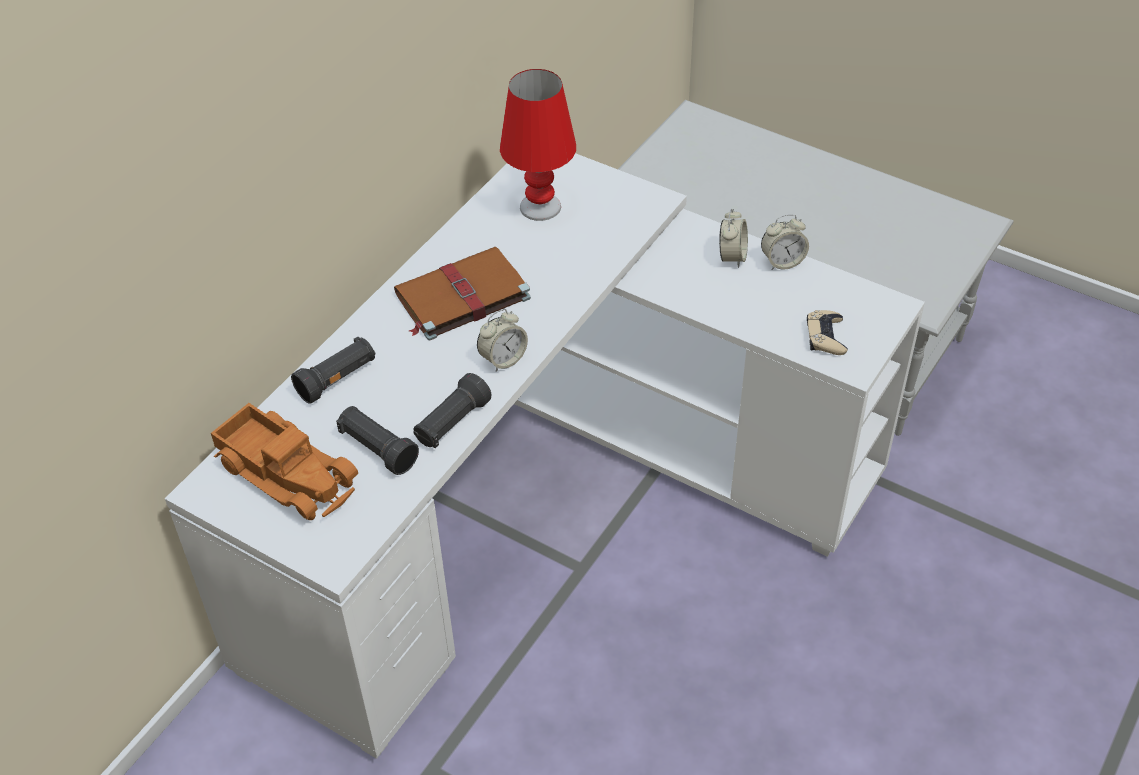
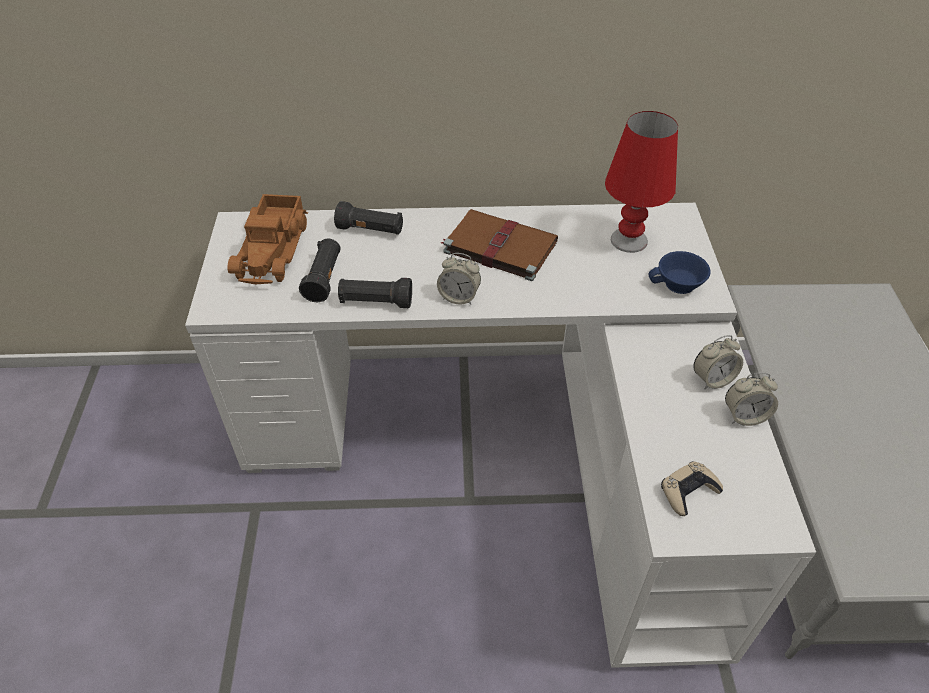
camera: 55 degrees right, 0 degrees up
alarm clock [761,214,809,270] -> alarm clock turned 45 degrees counterclockwise [725,372,778,426]
none -> blue cup [649,251,711,294]

